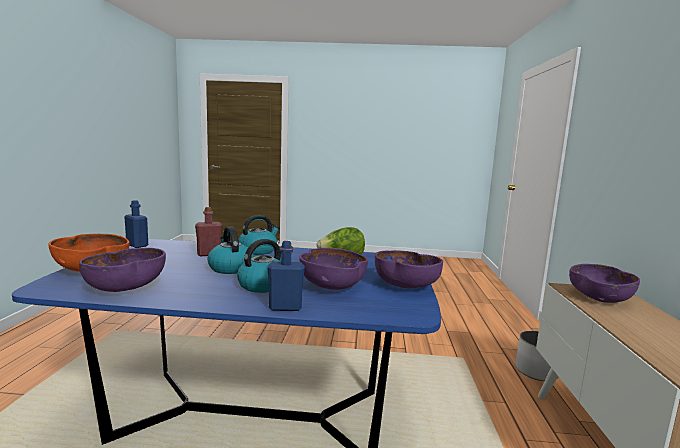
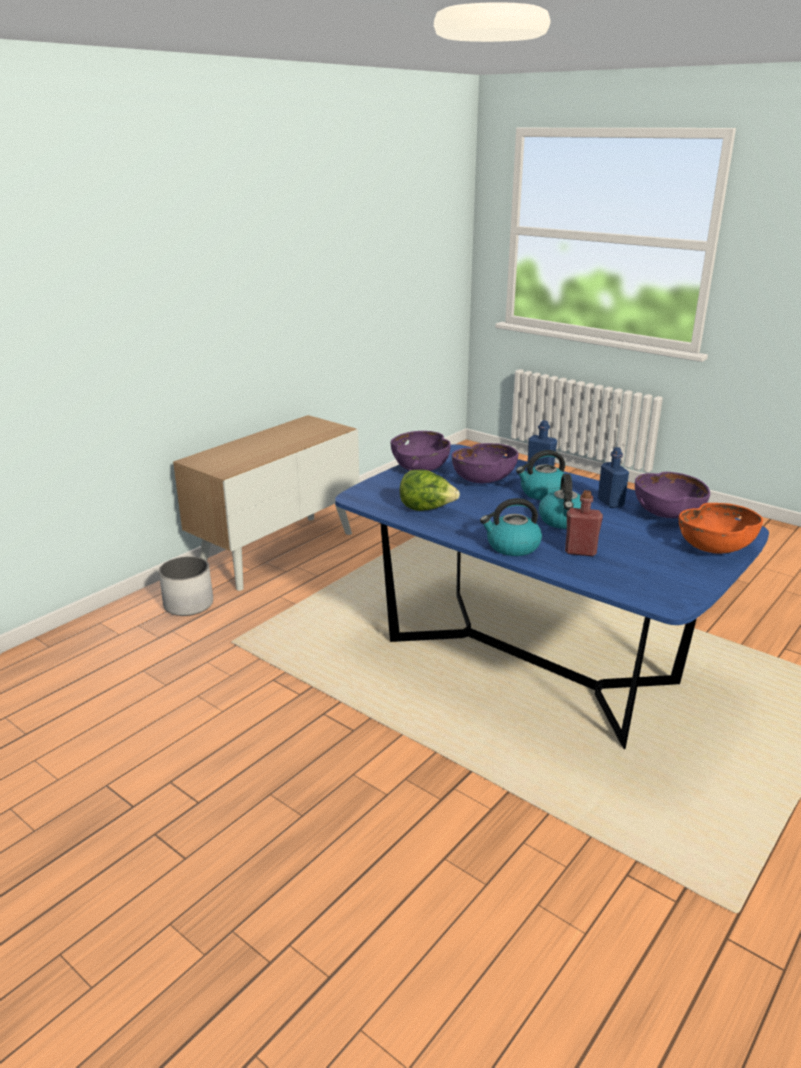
camera: 145 degrees left, 15 degrees up
blue bottle [124,200,148,248] -> blue bottle moved to [598,447,629,508]
purple bowl [569,264,640,303] -> none

